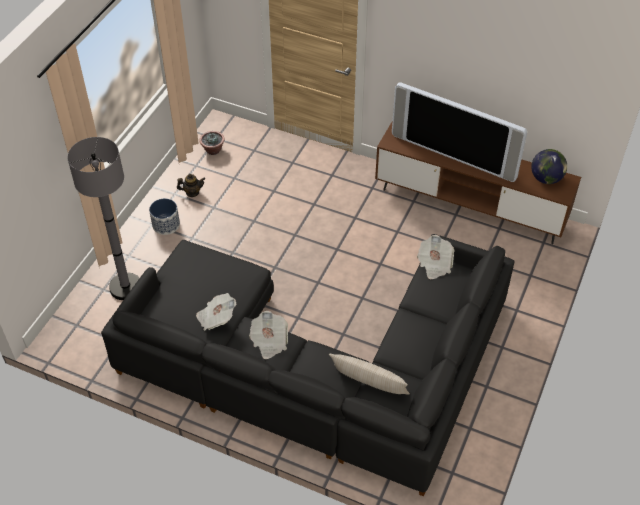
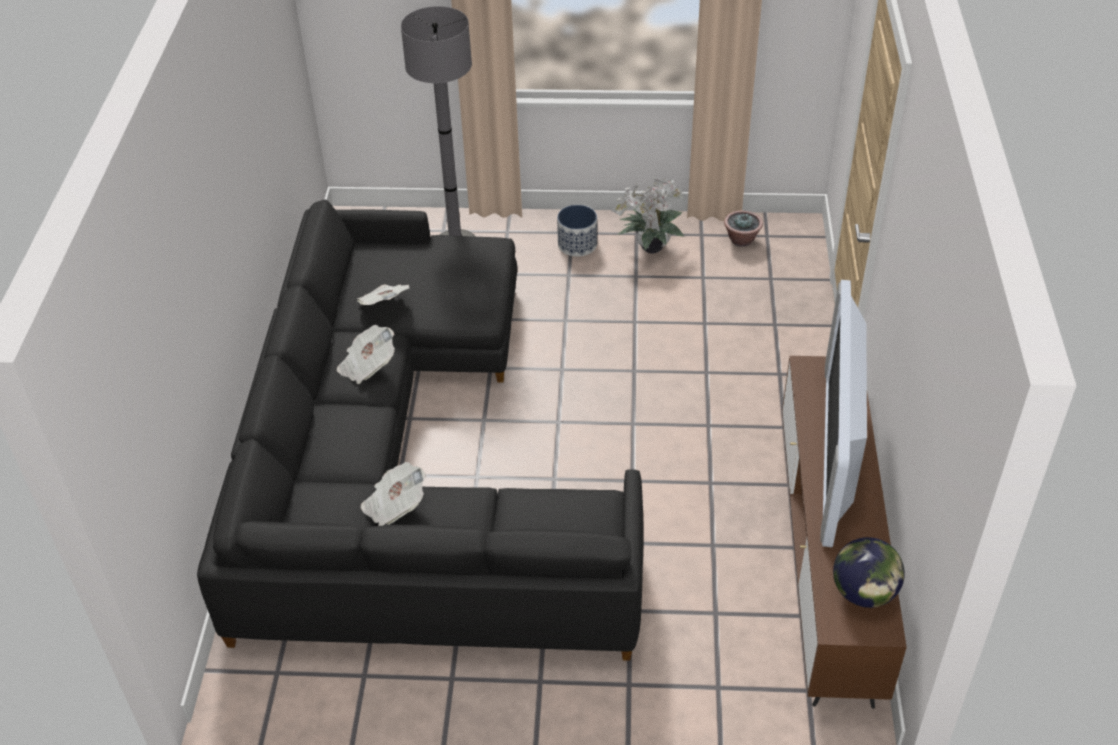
camera: 70 degrees right, 5 degrees down
teapot [177,174,205,197] -> potted plant [612,177,685,254]
beige pillow [329,354,410,395] -> none
newspaper [417,235,455,279] -> newspaper moved to [361,462,426,526]

